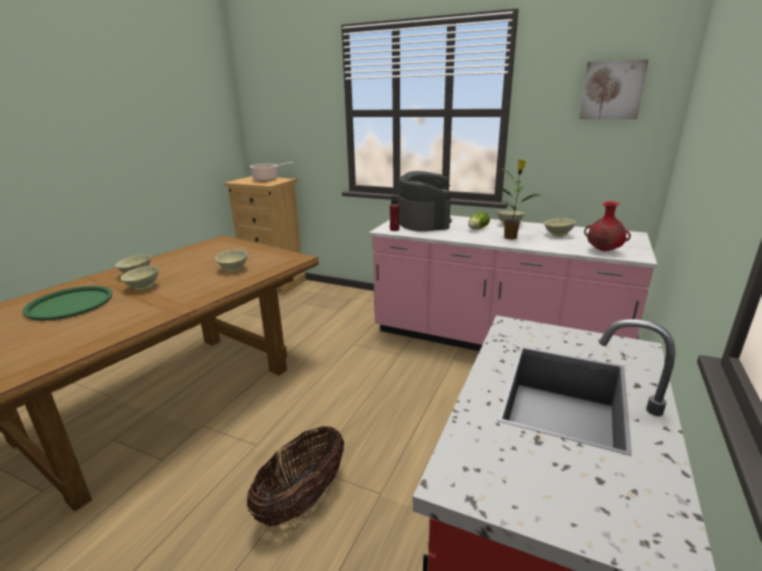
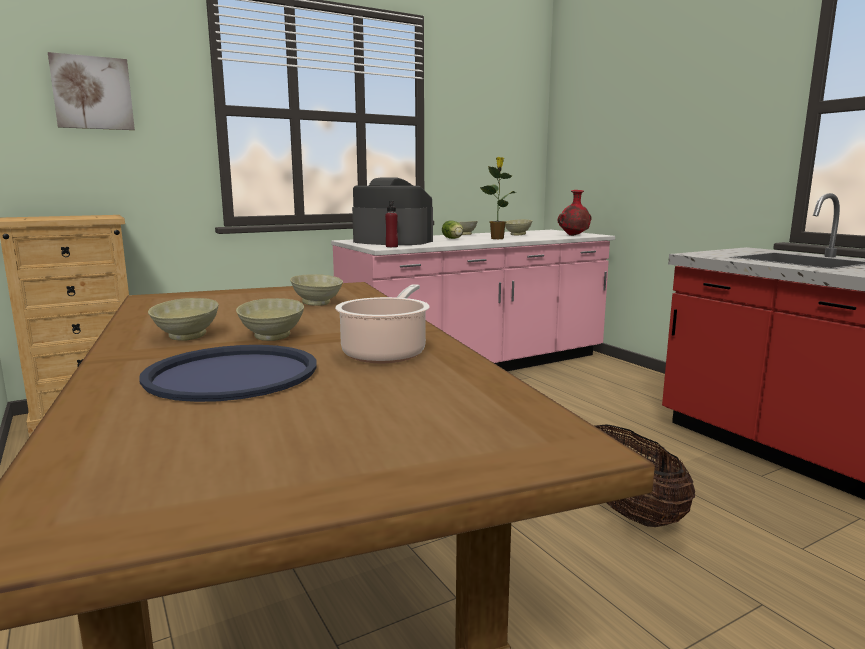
camera: 55 degrees left, 10 degrees down
green tray [22,286,112,321] -> blue tray [139,345,317,402]
cooking pot [250,162,294,182] -> cooking pot moved to [335,284,430,363]
picture [579,59,649,119] -> picture moved to [48,52,135,130]

